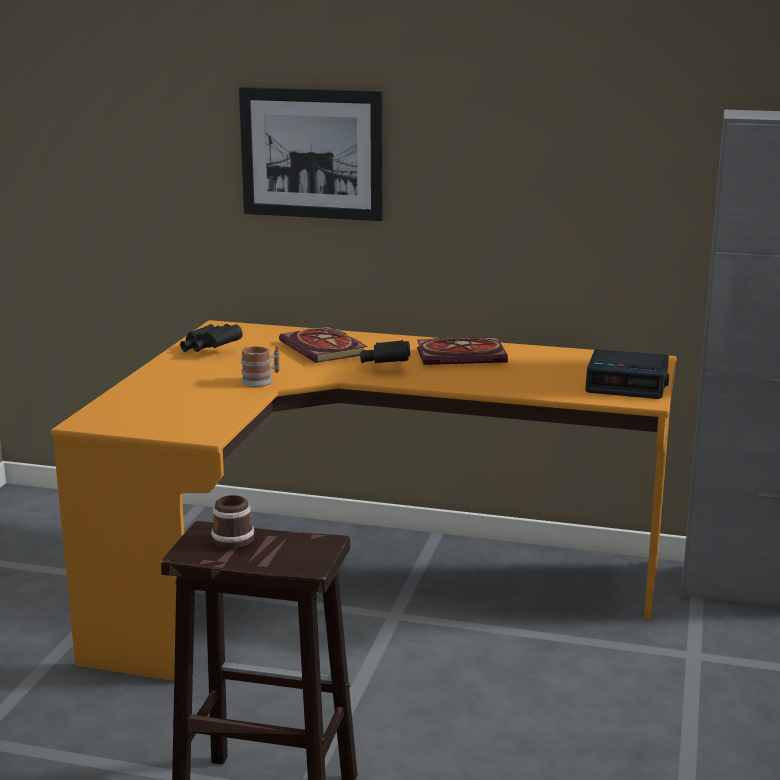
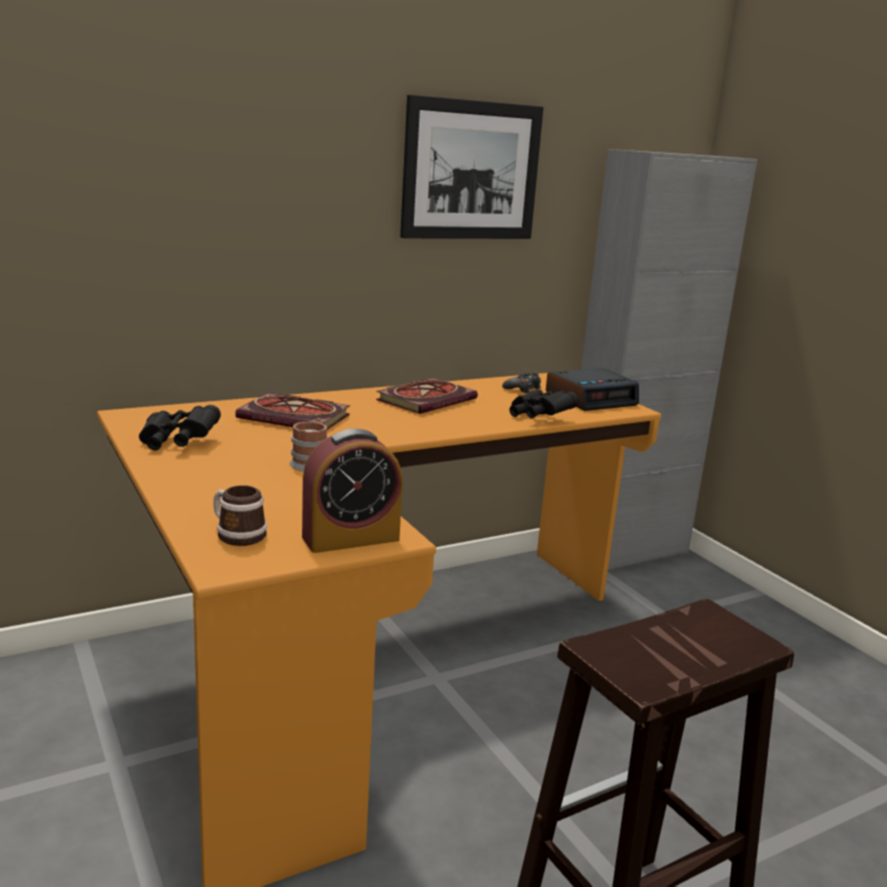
camera: 45 degrees left, 0 degrees up
mug [211,495,255,549] -> mug moved to [213,485,267,546]
picture [239,87,383,221] -> picture moved to [400,95,544,239]
black binoculars [360,340,410,363] -> black binoculars moved to [510,389,579,418]
none -> alarm clock [302,429,403,553]
none -> black game controller [502,372,541,393]

